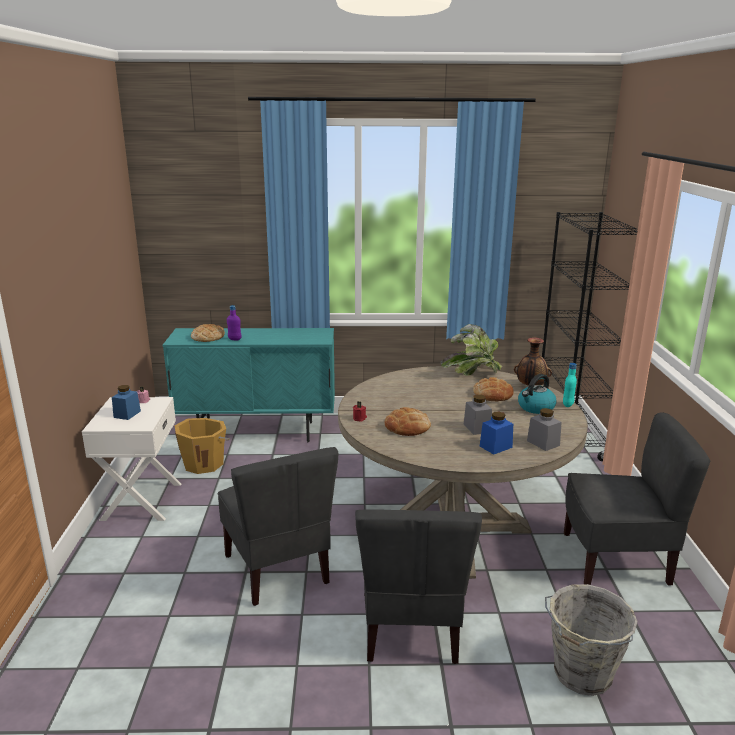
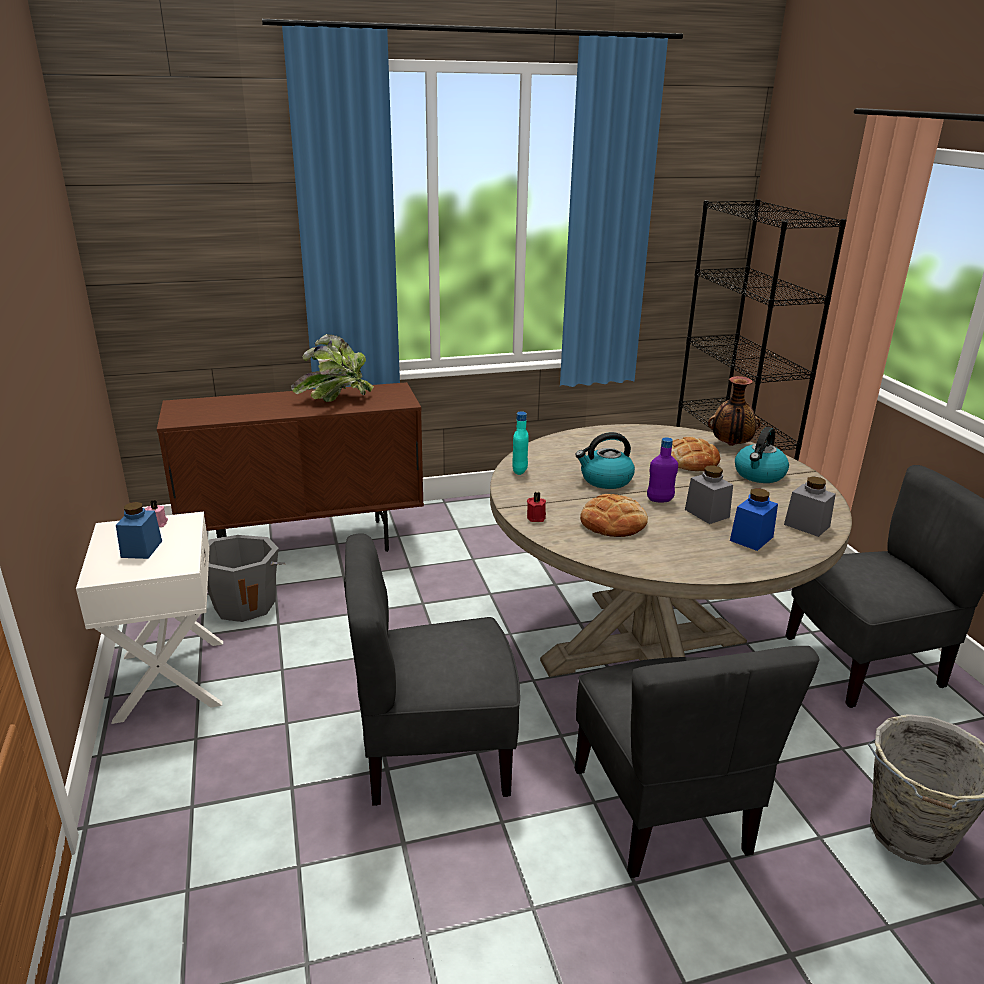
camera: 15 degrees left, 5 degrees up
turquoise cabinet [163,328,335,442] -> brown cabinet [157,382,424,552]
orange bucket [175,418,230,474] -> grey bucket [207,535,285,622]
bread [191,324,225,342] -> none
grey chair [218,447,339,606] -> grey chair turned 120 degrees clockwise [344,533,520,806]
purple bottle [227,305,241,340] -> purple bottle moved to [647,437,678,503]
potted plant [440,324,502,376] -> potted plant moved to [291,334,374,402]
turquoise bottle [563,363,577,407] -> turquoise bottle moved to [512,411,529,475]
none -> kettle [575,432,635,489]

